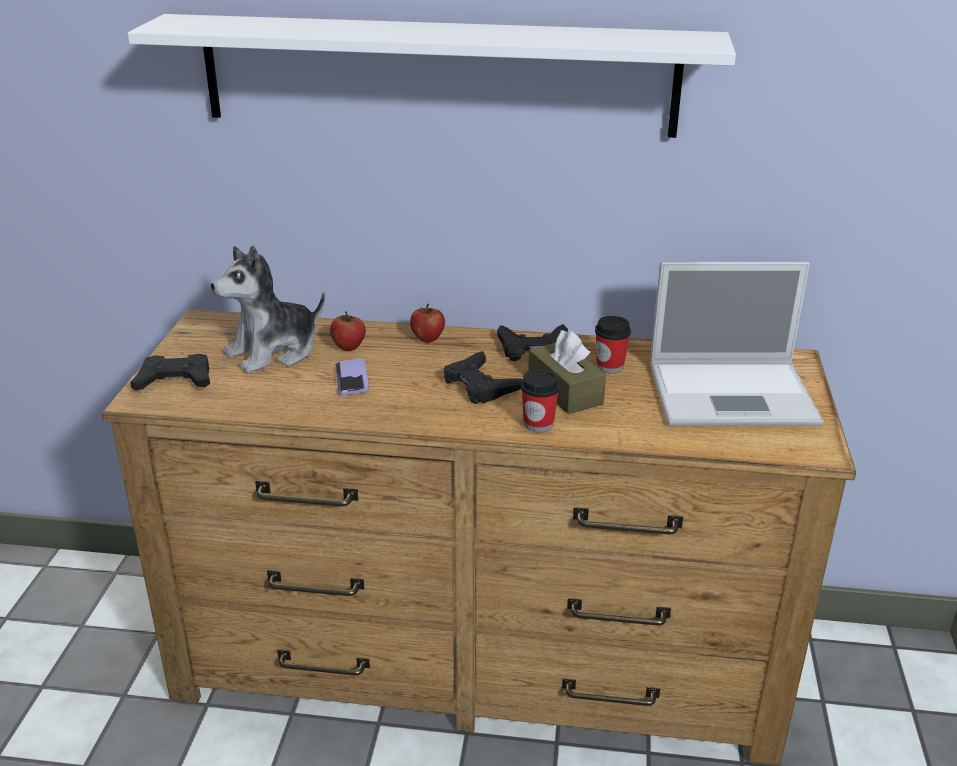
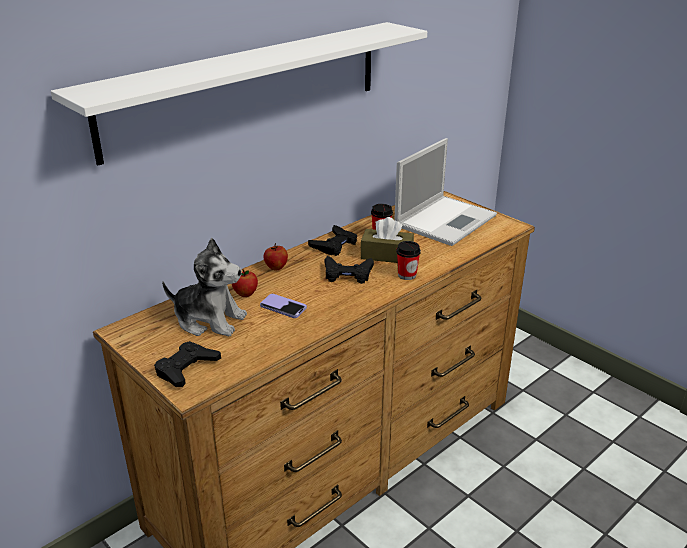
camera: 50 degrees left, 0 degrees up
plush toy [211,245,325,374] -> plush toy turned 75 degrees counterclockwise [162,238,247,336]

